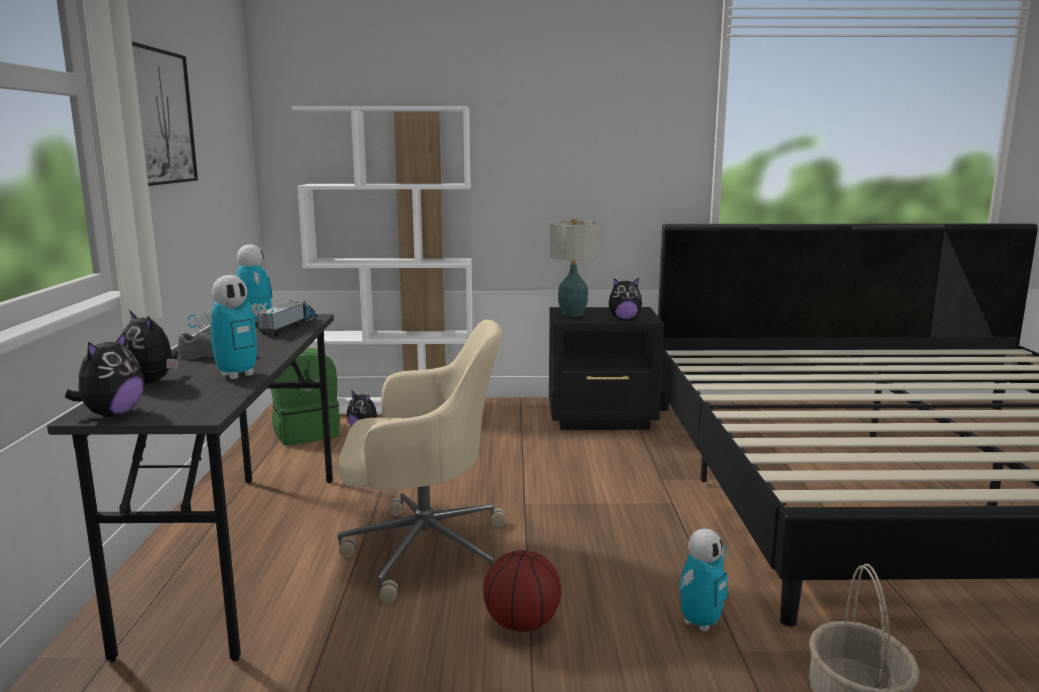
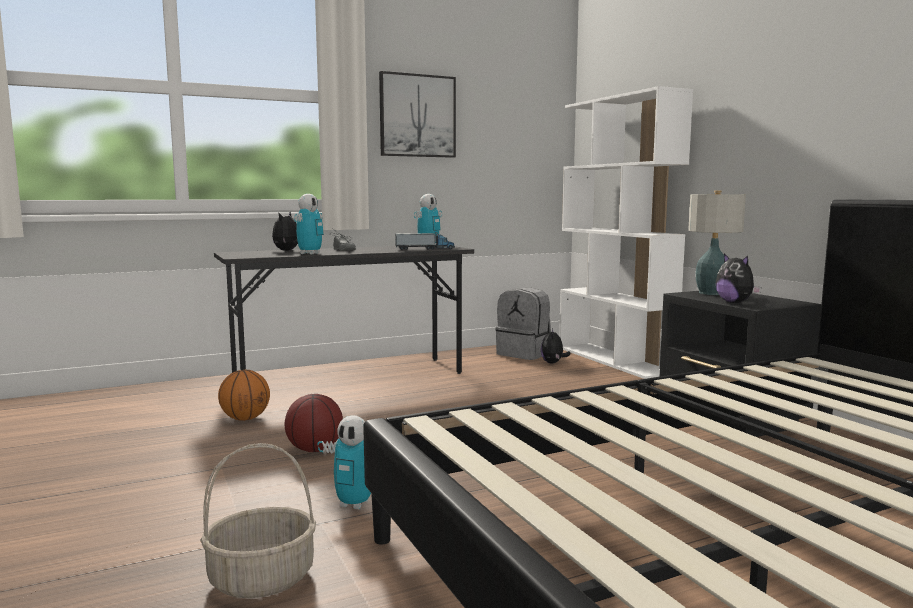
camera: 65 degrees right, 5 degrees down
plush toy [65,331,144,417] -> none
toy robot [188,275,273,379] -> toy robot turned 90 degrees counterclockwise [294,194,324,255]
green backpack [271,348,340,446] -> grey backpack [496,287,551,360]
beige office chair [338,320,506,603] -> none
none -> basketball [218,370,270,421]

